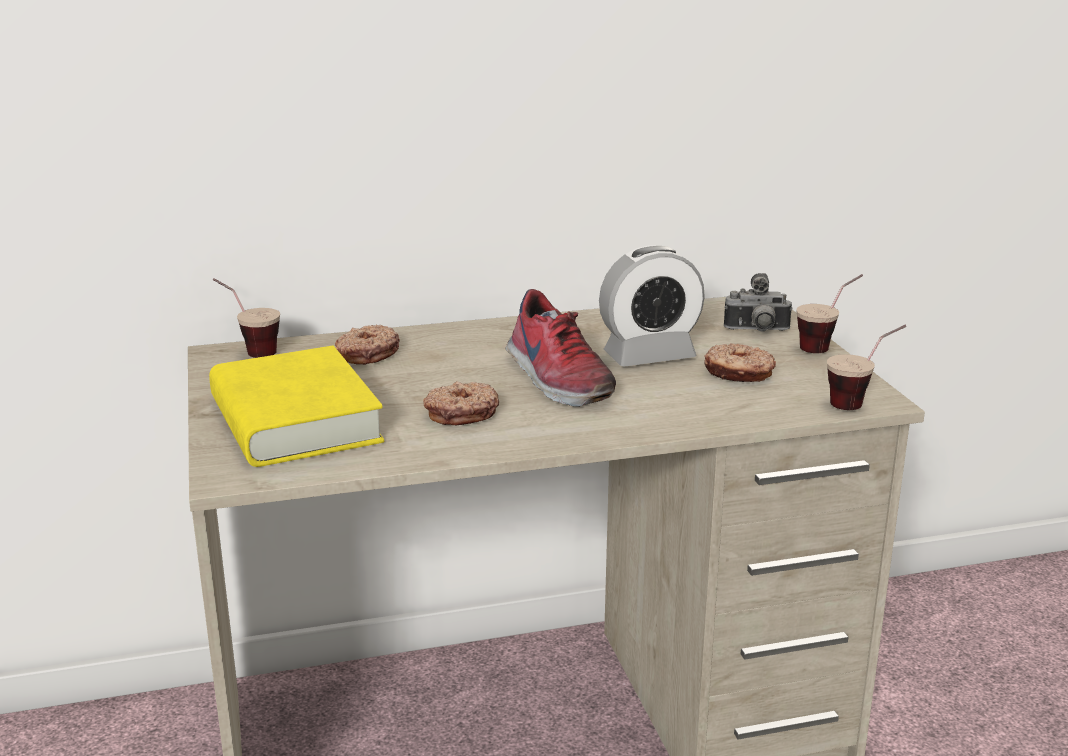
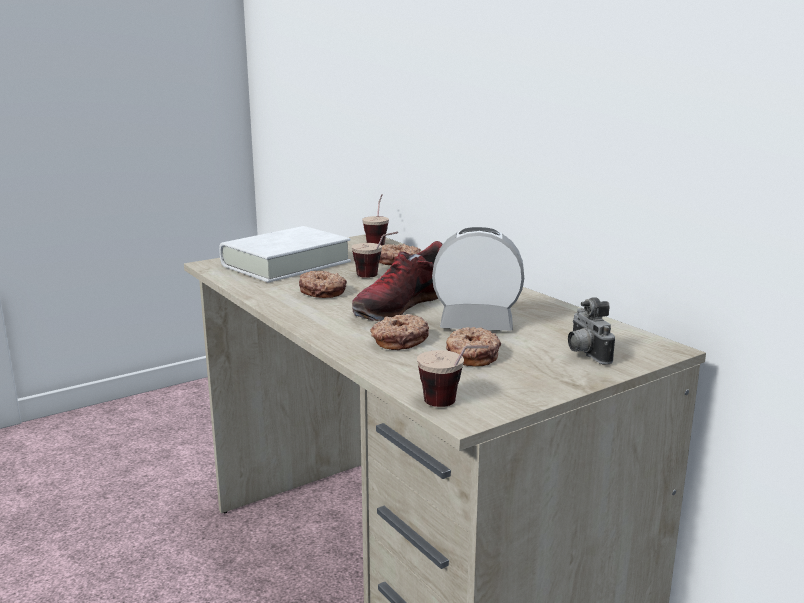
camera: 70 degrees right, 5 degrees down
yellow book [209,345,384,467] -> white book [219,226,351,283]
alarm clock [599,245,705,367] -> alarm clock turned 135 degrees clockwise [432,227,524,331]
cup [796,274,863,353] -> cup moved to [351,232,398,278]
none -> donut [370,314,429,350]

